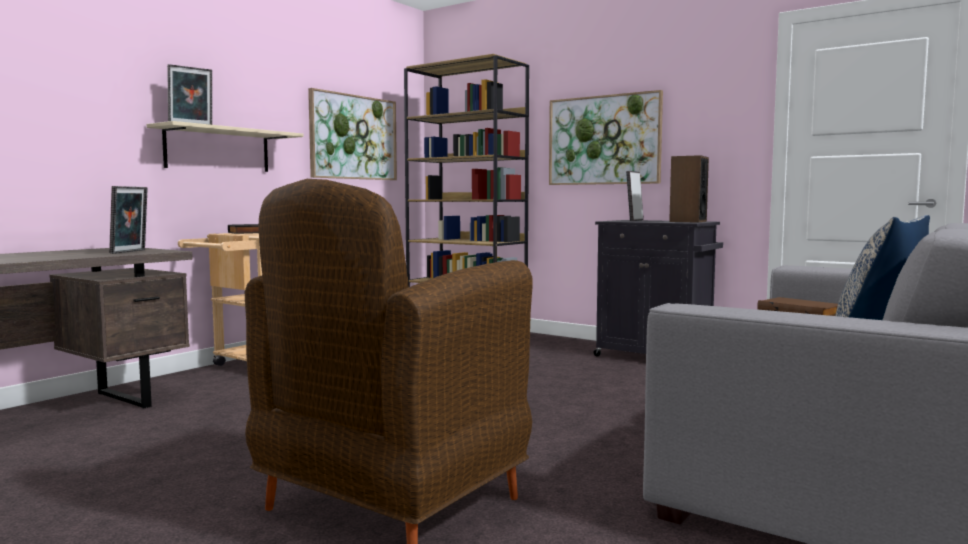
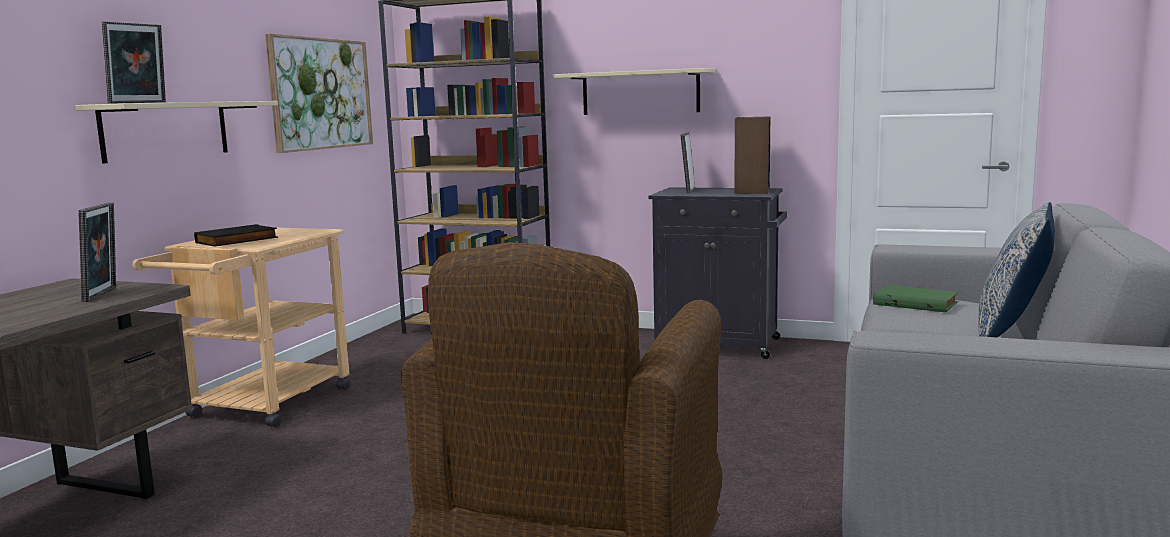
camera: 15 degrees left, 5 degrees up
picture [549,90,663,185] -> beige shelf [553,68,716,115]
brown book [757,297,838,316] -> green book [873,285,958,312]

